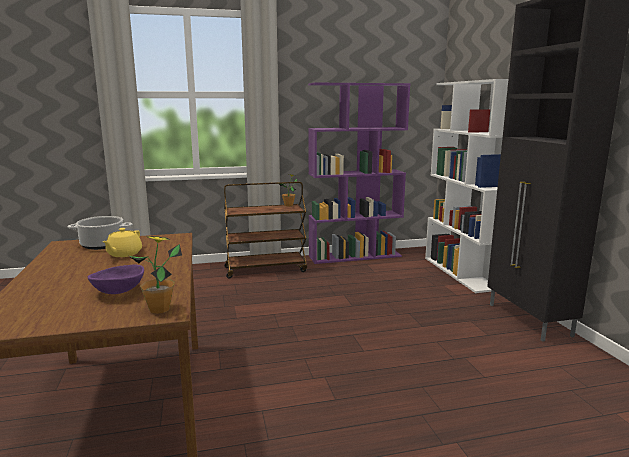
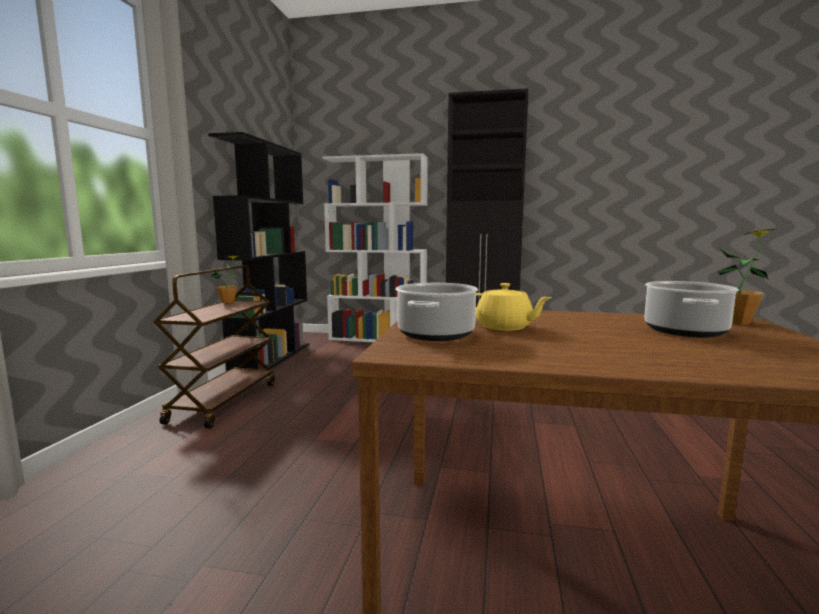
camera: 65 degrees left, 5 degrees down
purple bowl [88,264,144,294] -> cooking pot [644,281,739,338]
purple bookcase [308,83,410,264] -> black bookcase [208,132,309,371]

